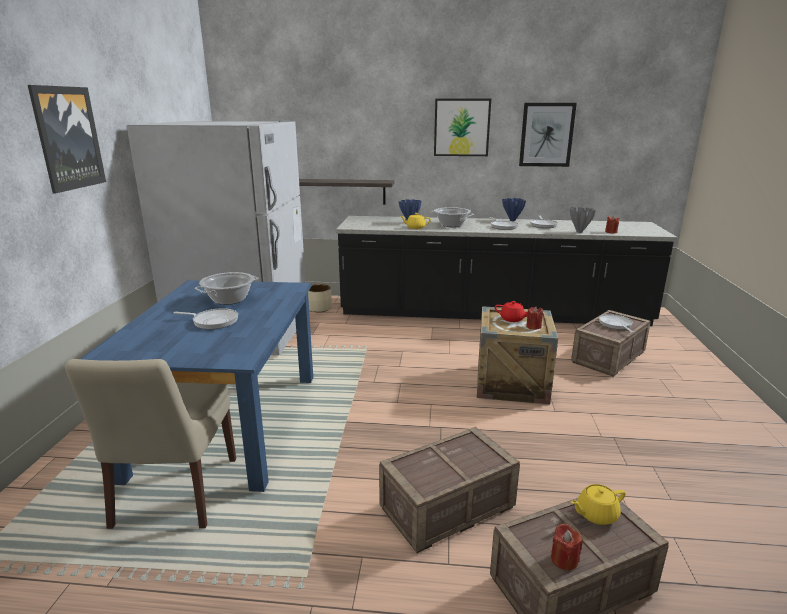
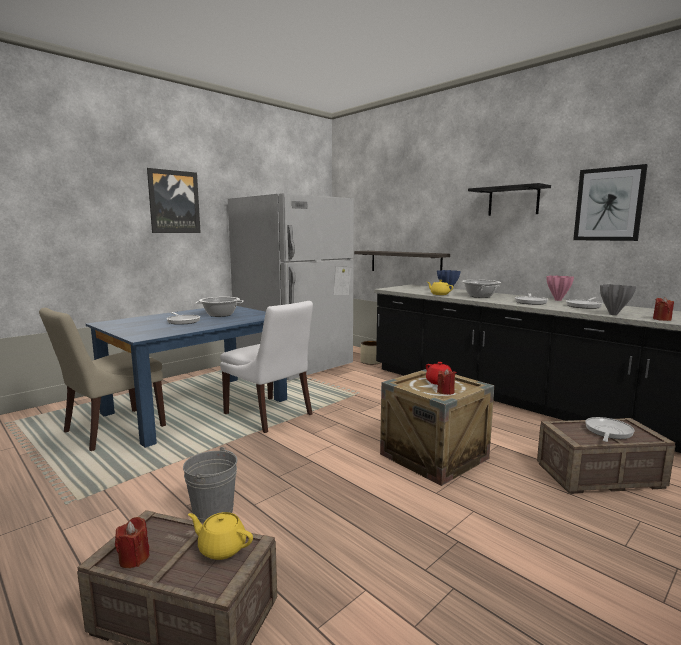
camera: 40 degrees right, 10 degrees down
crate [379,427,520,553] -> grey bucket [183,447,237,523]
picture [434,99,491,156] -> black shelf [468,183,551,216]
blue vase [502,198,526,221] -> pink vase [546,276,574,301]
none -> white chair [220,301,313,433]

